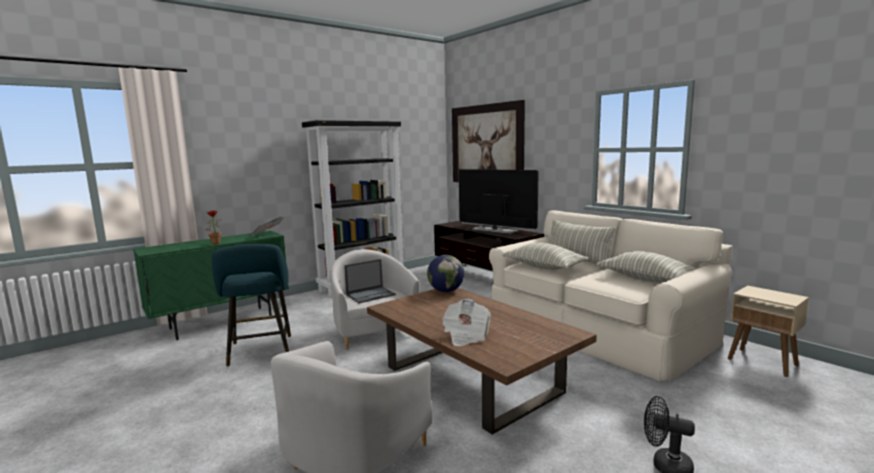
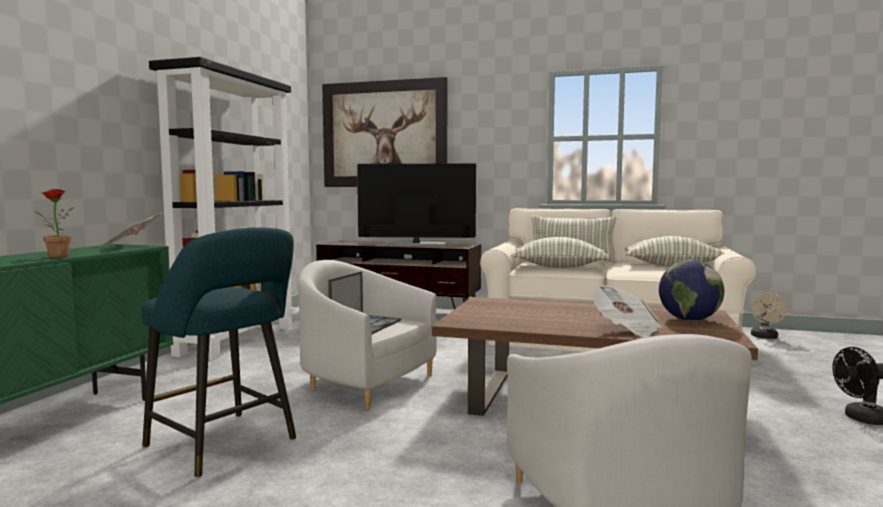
camera: 35 degrees left, 5 degrees down
globe [427,255,464,292] -> globe moved to [659,260,724,321]
beige side table [728,286,809,377] -> beige fan [751,292,787,339]

